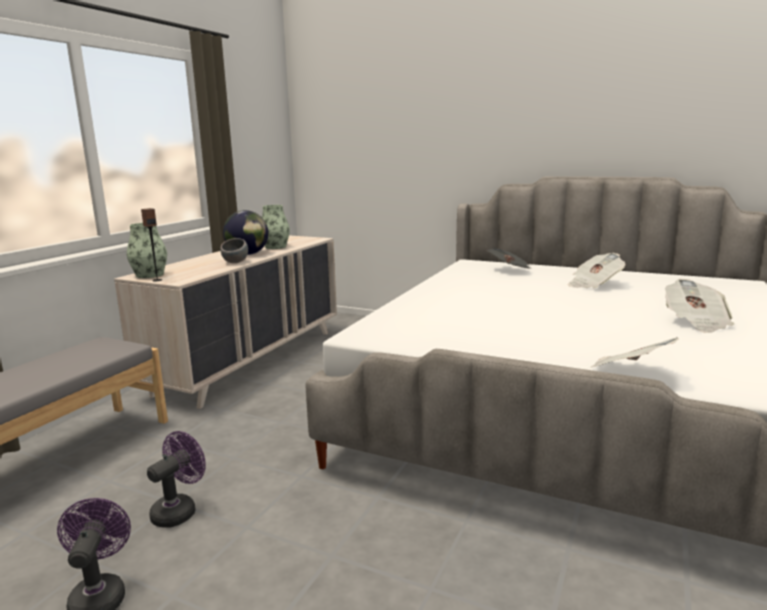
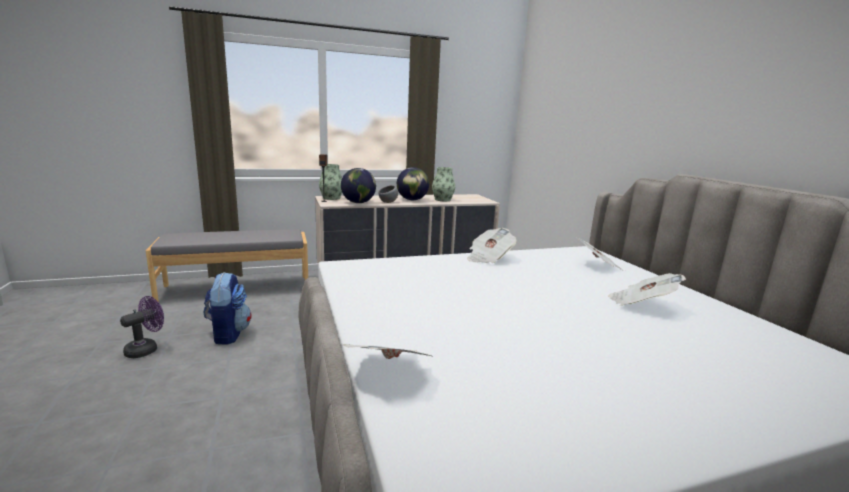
camera: 45 degrees right, 0 degrees up
purple fan [147,431,206,528] -> backpack [204,272,252,345]
newspaper [665,279,734,333] -> newspaper moved to [467,228,517,263]
none -> globe [341,168,376,203]

